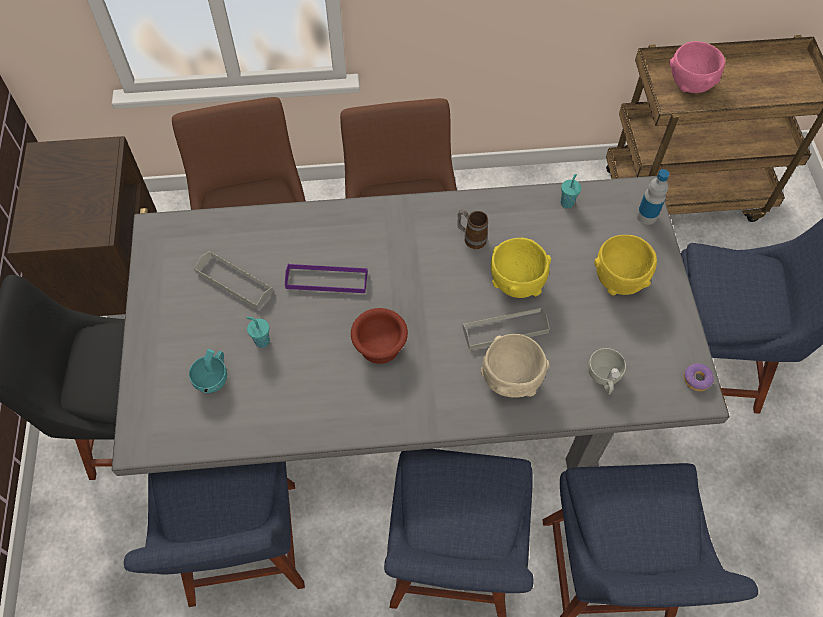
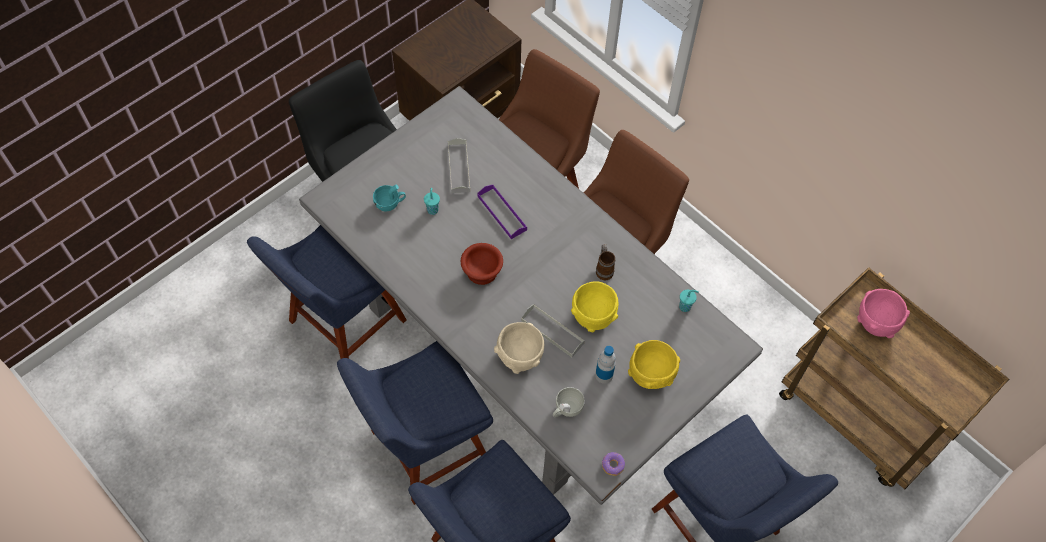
camera: 50 degrees right, 0 degrees up
bottle [637,169,670,225] -> bottle moved to [595,346,616,384]

